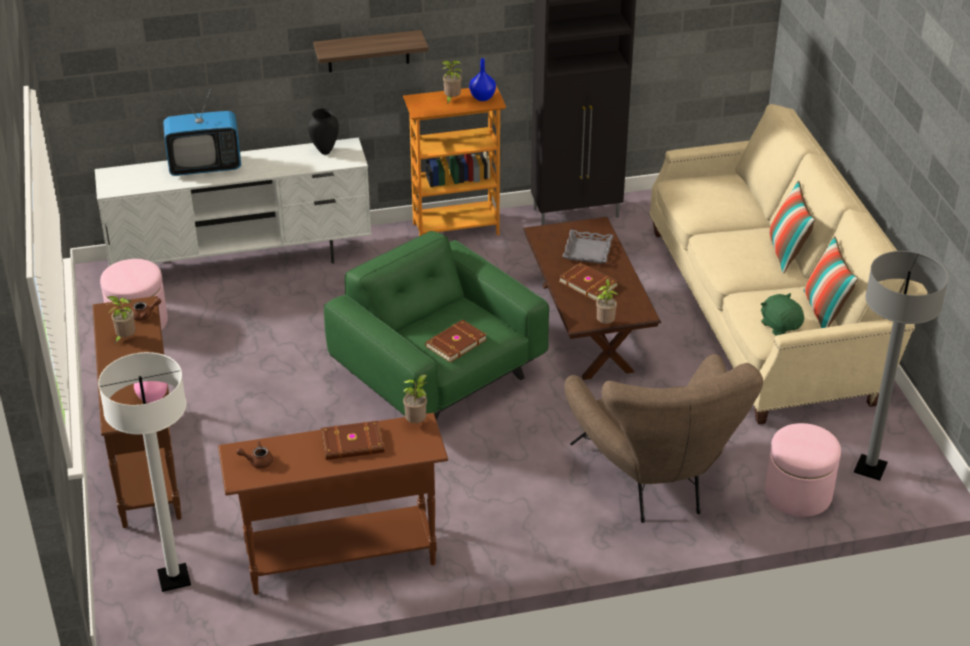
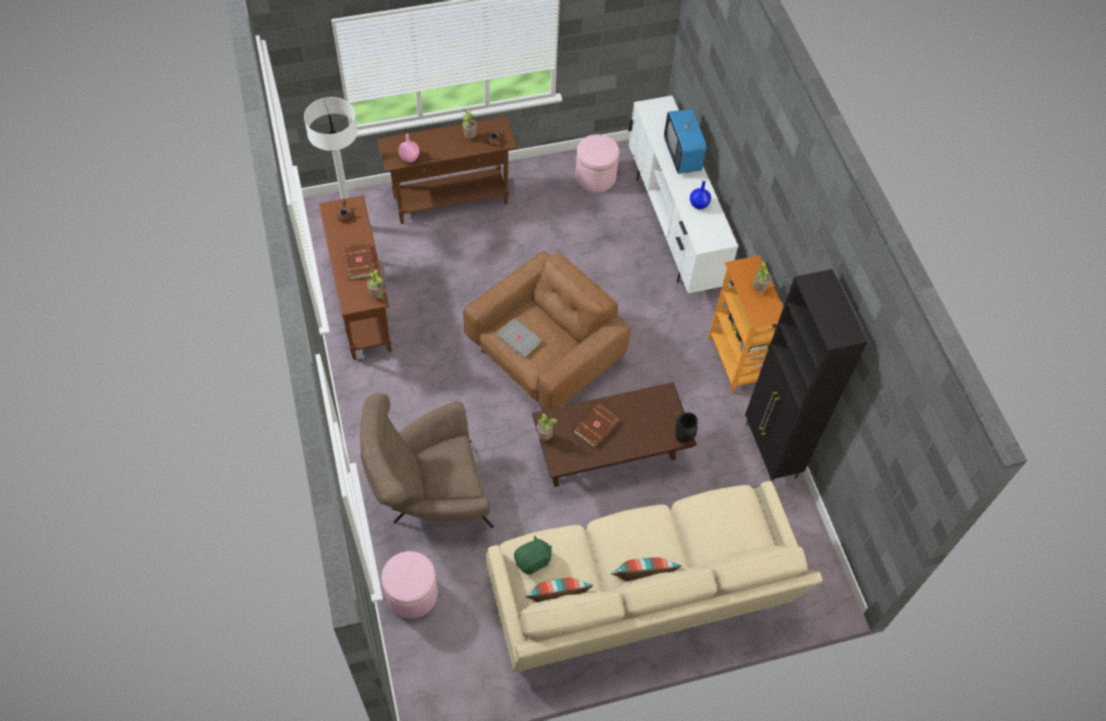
camera: 85 degrees right, 20 degrees up
black vase [308,108,339,155] -> black vase moved to [675,412,698,443]
shelf [314,30,429,72] -> none
green armchair [324,231,549,421] -> brown armchair [463,251,631,410]
brown book [425,320,487,363] -> grey book [497,318,542,358]
blue vase [469,58,496,101] -> blue vase moved to [690,181,711,209]
grey tray [562,230,614,264] -> none
grey floor lamp [854,251,948,481] -> none

